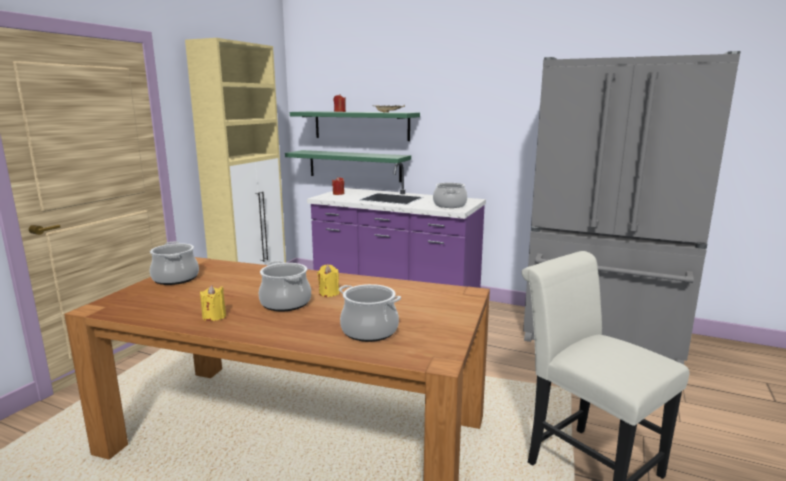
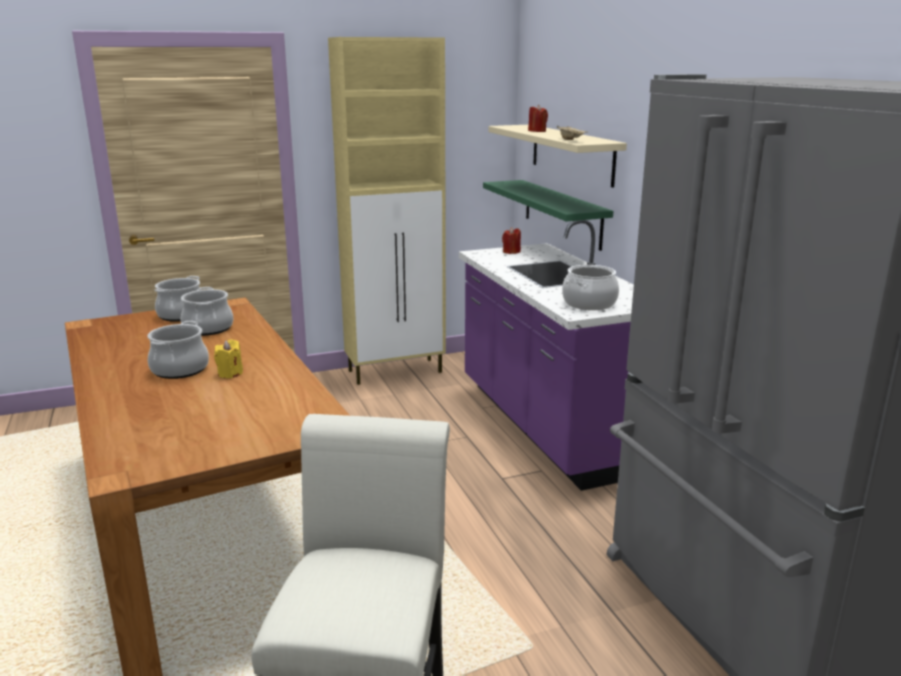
camera: 45 degrees right, 5 degrees up
yellow candle [200,285,226,321] -> none
green shelf [290,111,420,141] -> beige shelf [489,125,627,188]
cooking pot [339,284,401,342] -> cooking pot moved to [181,287,233,336]

